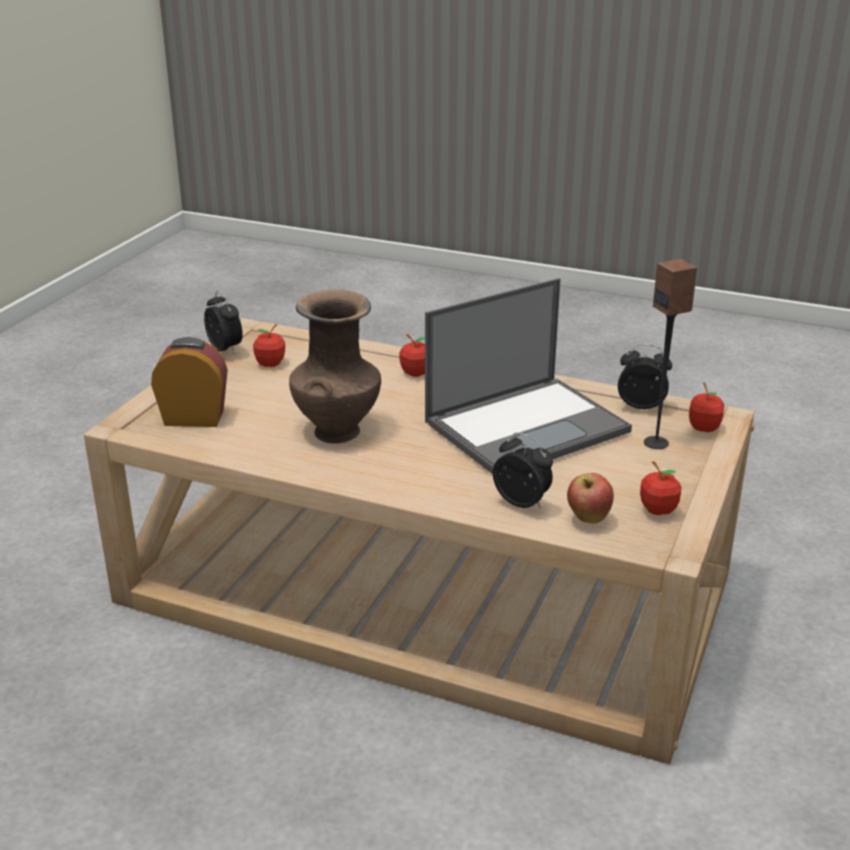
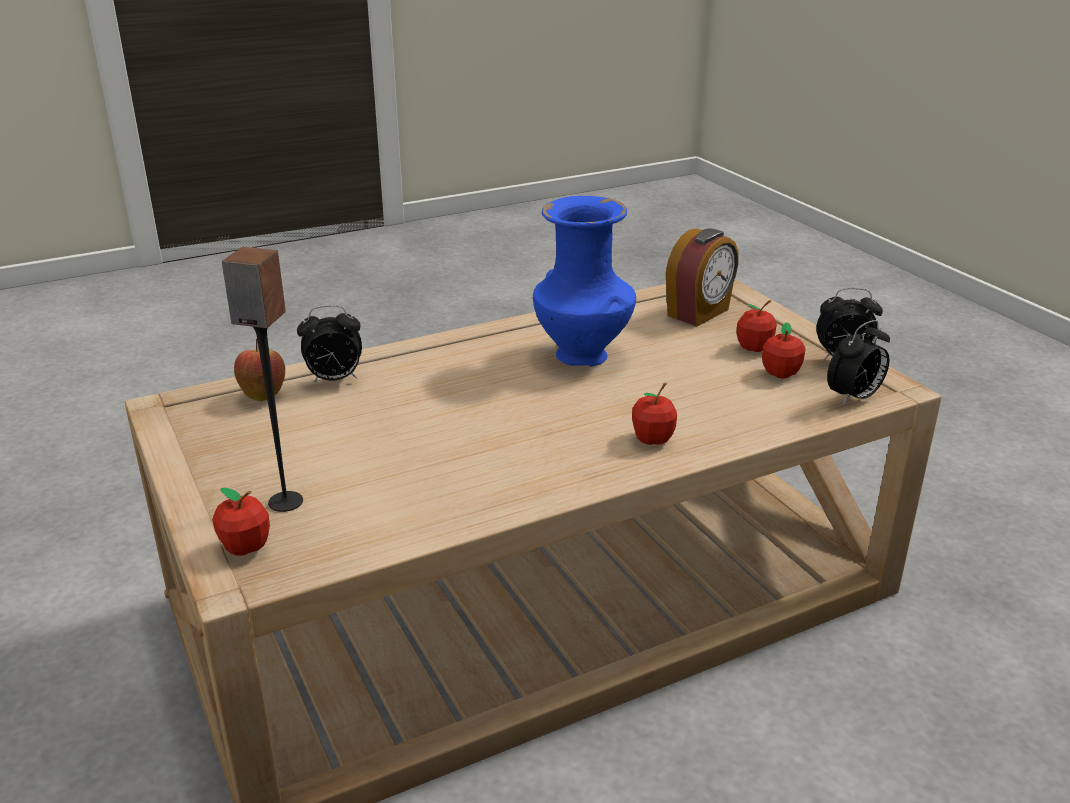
camera: 130 degrees right, 0 degrees up
brown vase [289,289,381,444] -> blue vase [533,196,636,367]
laptop [425,278,632,474] -> none
alarm clock [618,344,672,409] -> alarm clock moved to [827,320,890,406]
apple [640,461,682,515] -> apple moved to [737,300,777,352]

